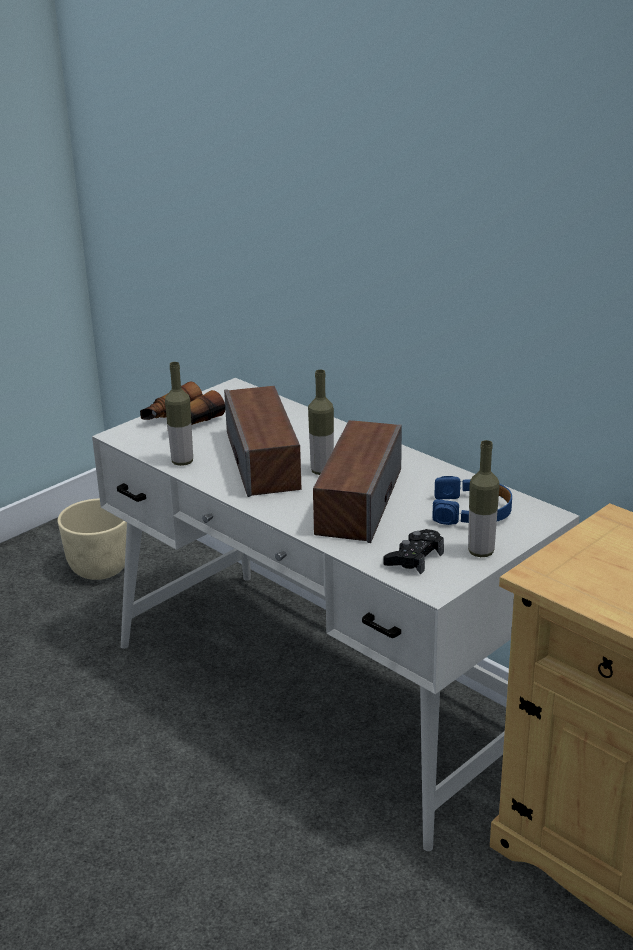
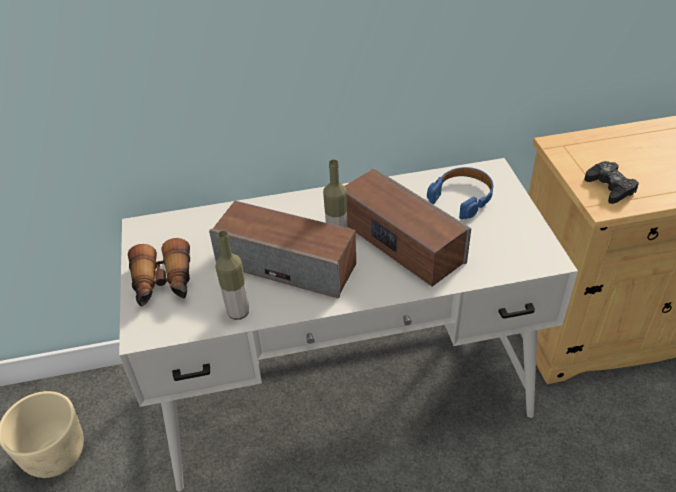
camera: 55 degrees left, 15 degrees up
black game controller [384,529,444,575] -> black game controller moved to [584,161,639,204]
bottle [468,440,500,557] -> none

